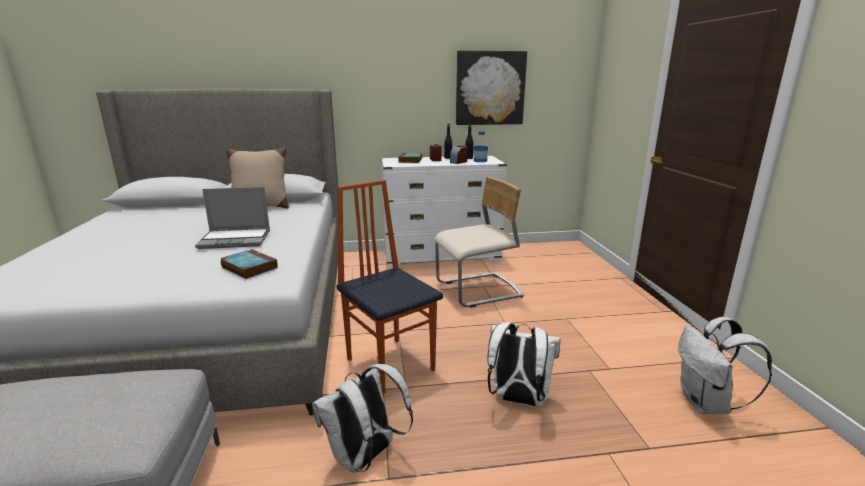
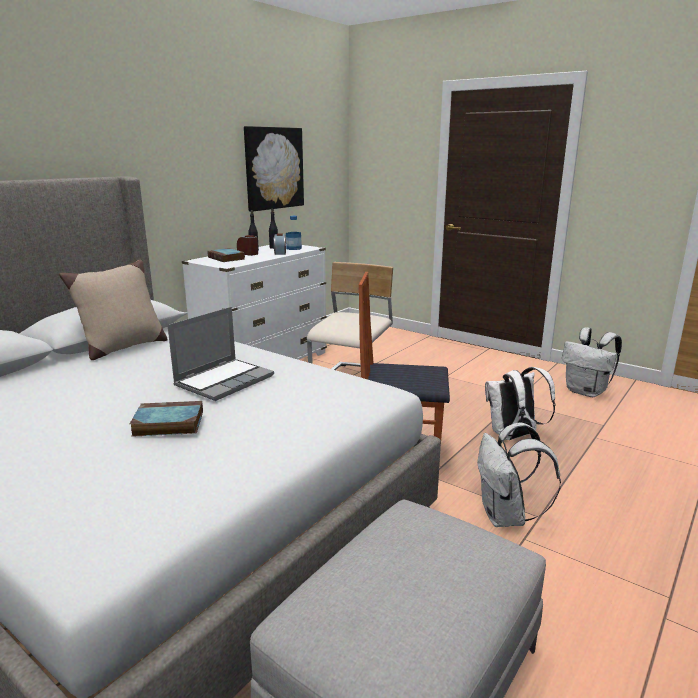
camera: 45 degrees left, 0 degrees up
book [220,249,278,279] -> book moved to [130,401,203,437]

